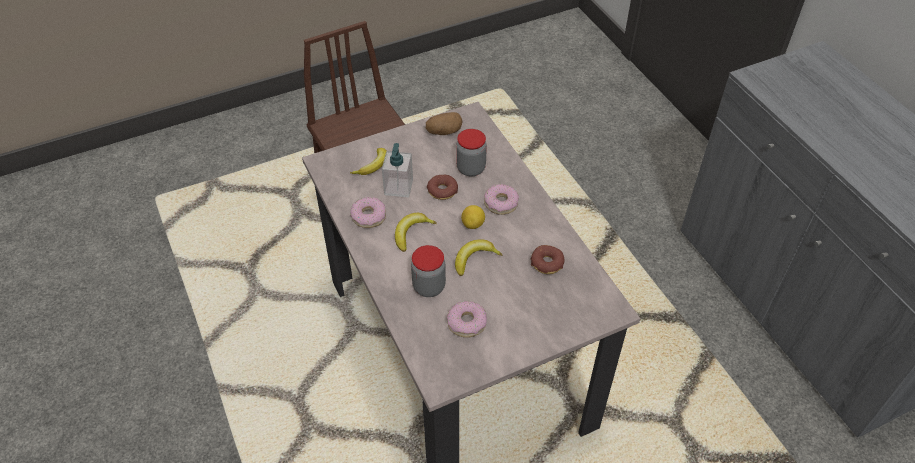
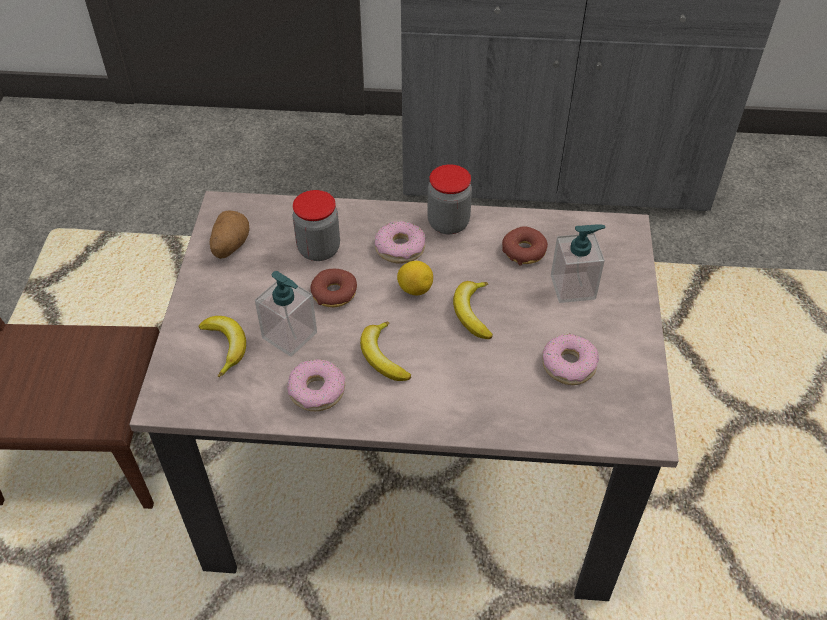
camera: 60 degrees left, 0 degrees up
jar [411,245,446,297] -> jar moved to [427,164,472,234]
none -> soap dispenser [551,224,606,303]

